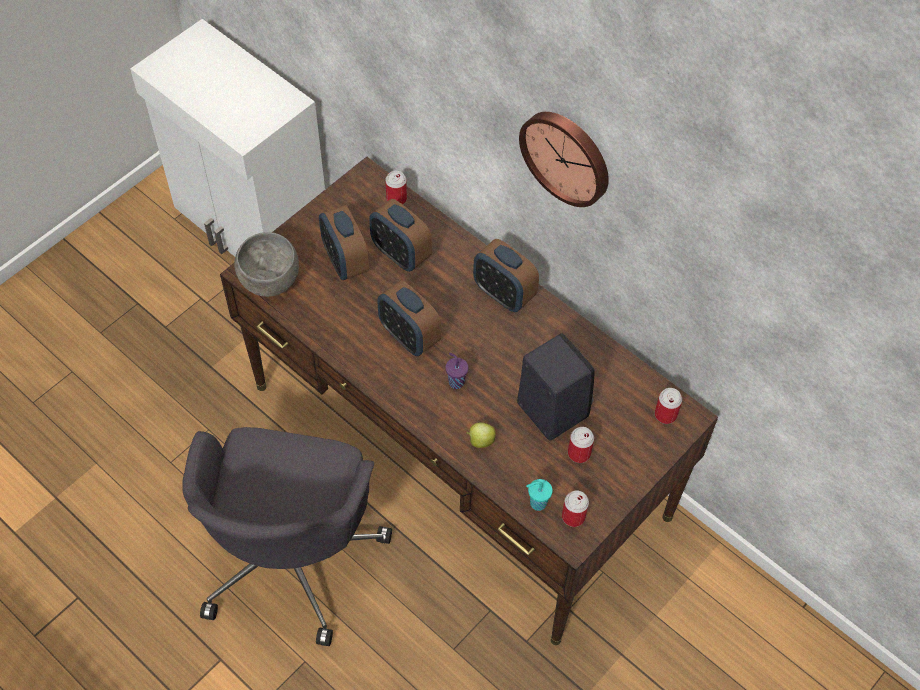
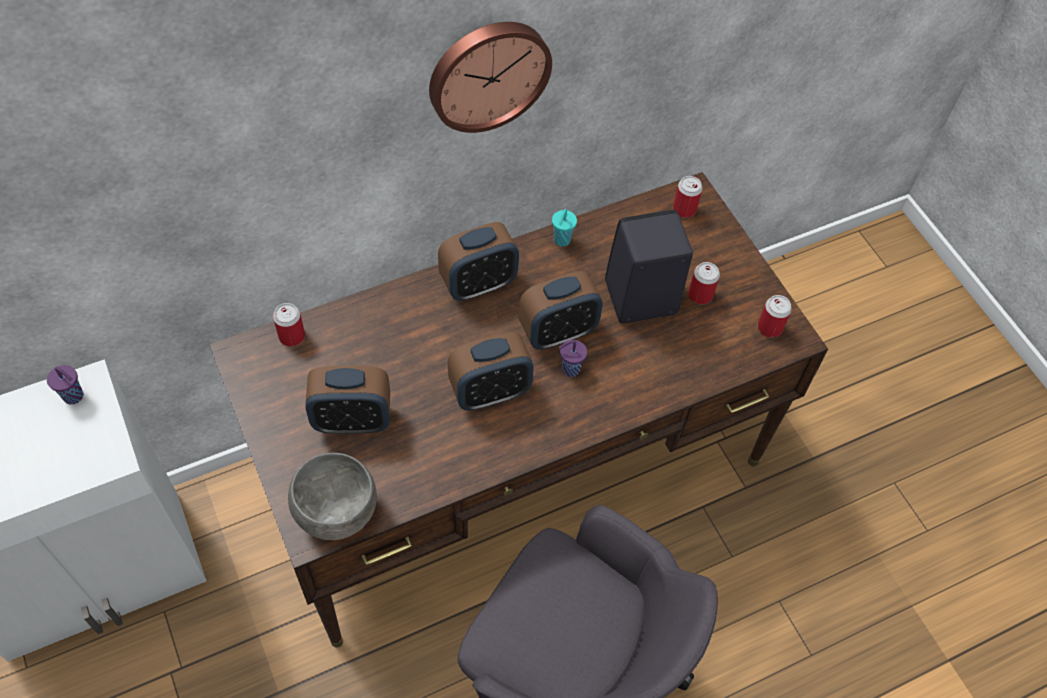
camera: 70 degrees left, 0 degrees up
alarm clock [369,199,432,272] -> alarm clock moved to [519,271,603,350]
apple [467,422,496,448] -> none
turquoise cup [526,479,553,511] -> turquoise cup moved to [552,209,577,247]
none -> purple cup [47,365,83,405]

